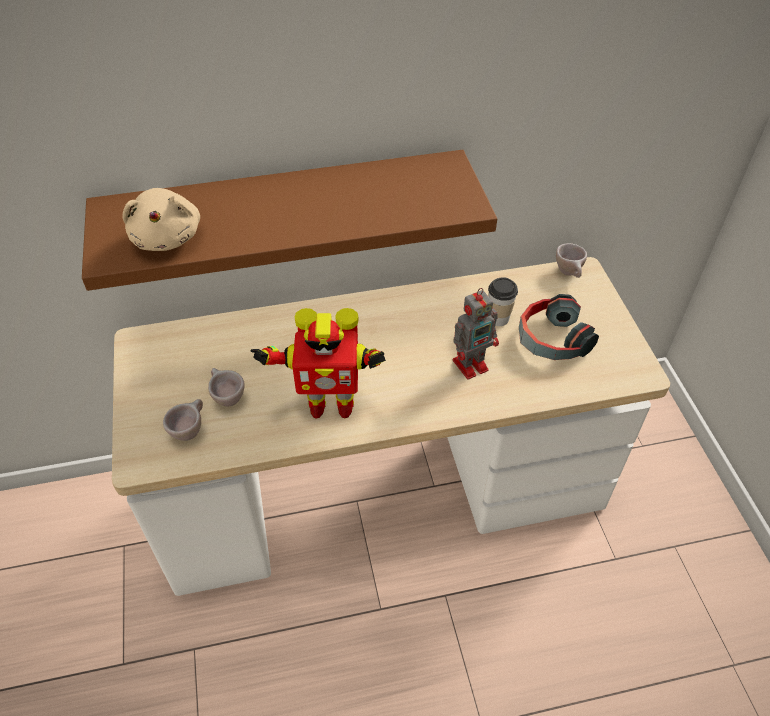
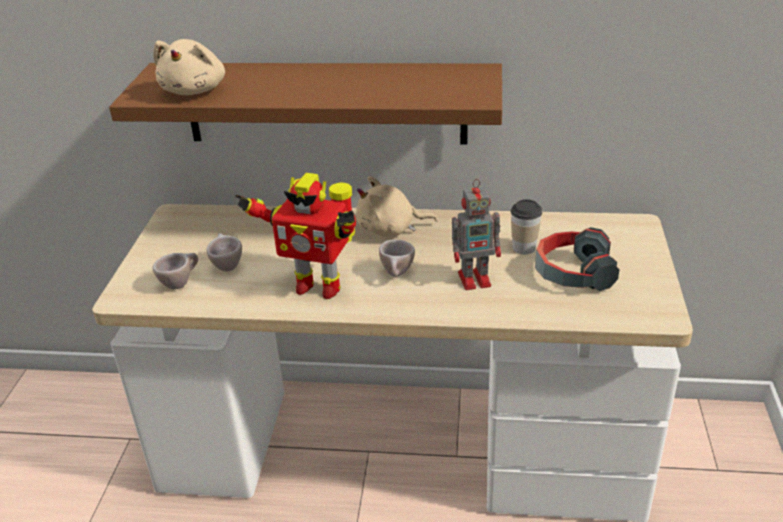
camera: 20 degrees right, 15 degrees down
beige cup [556,243,587,278] -> beige cup moved to [379,240,415,277]
none -> beige plush toy [356,176,438,237]

